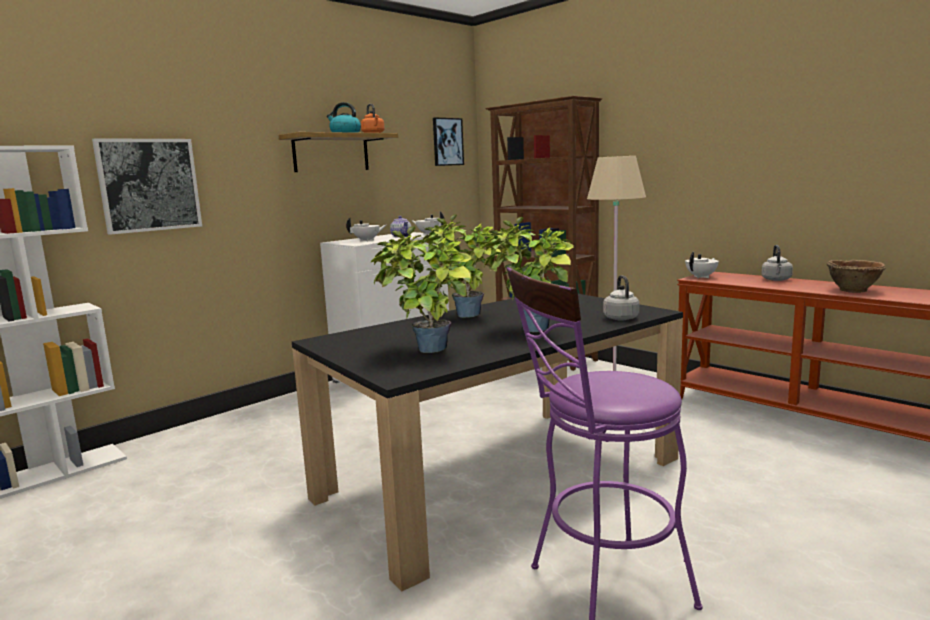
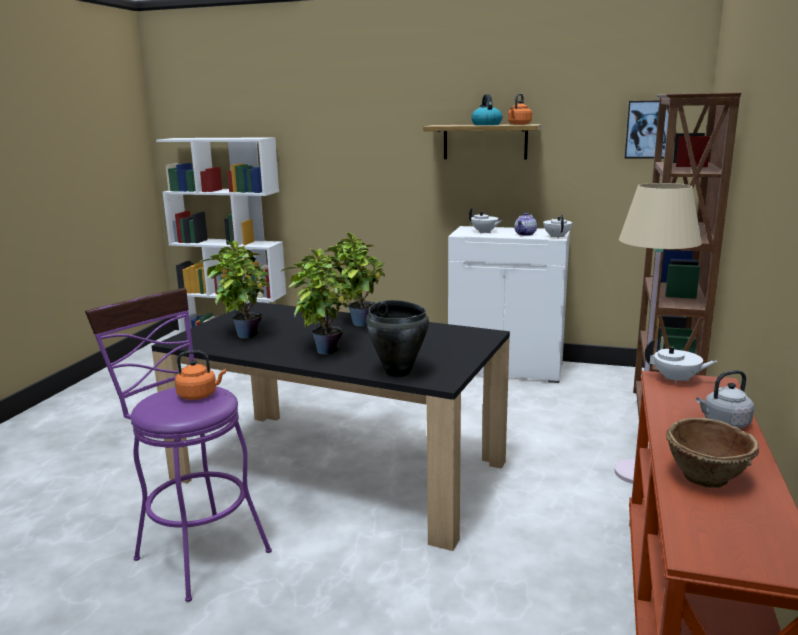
camera: 60 degrees right, 5 degrees up
picture [92,138,202,235] -> none
grey kettle [603,275,639,320] -> black cooking pot [366,300,429,377]
none -> orange kettle [175,350,226,400]

